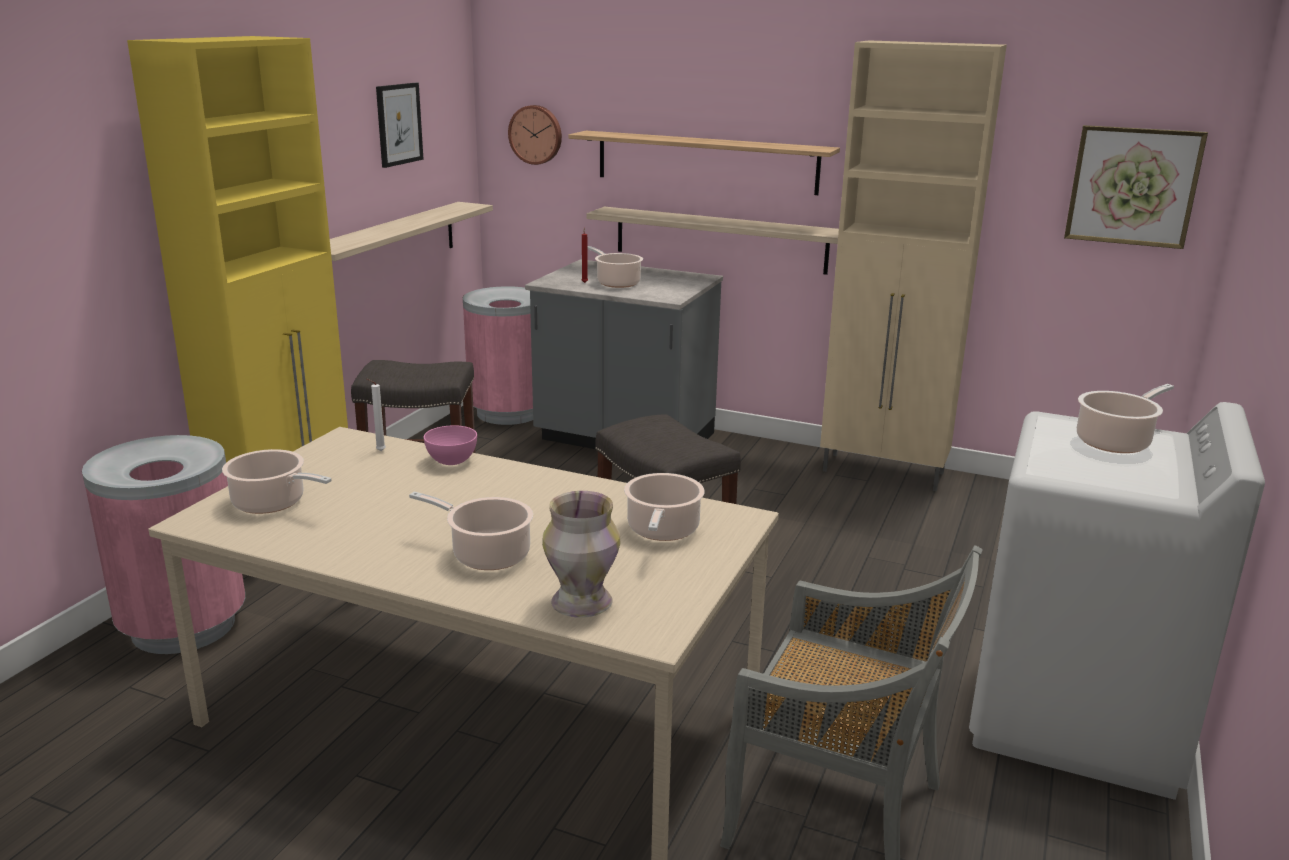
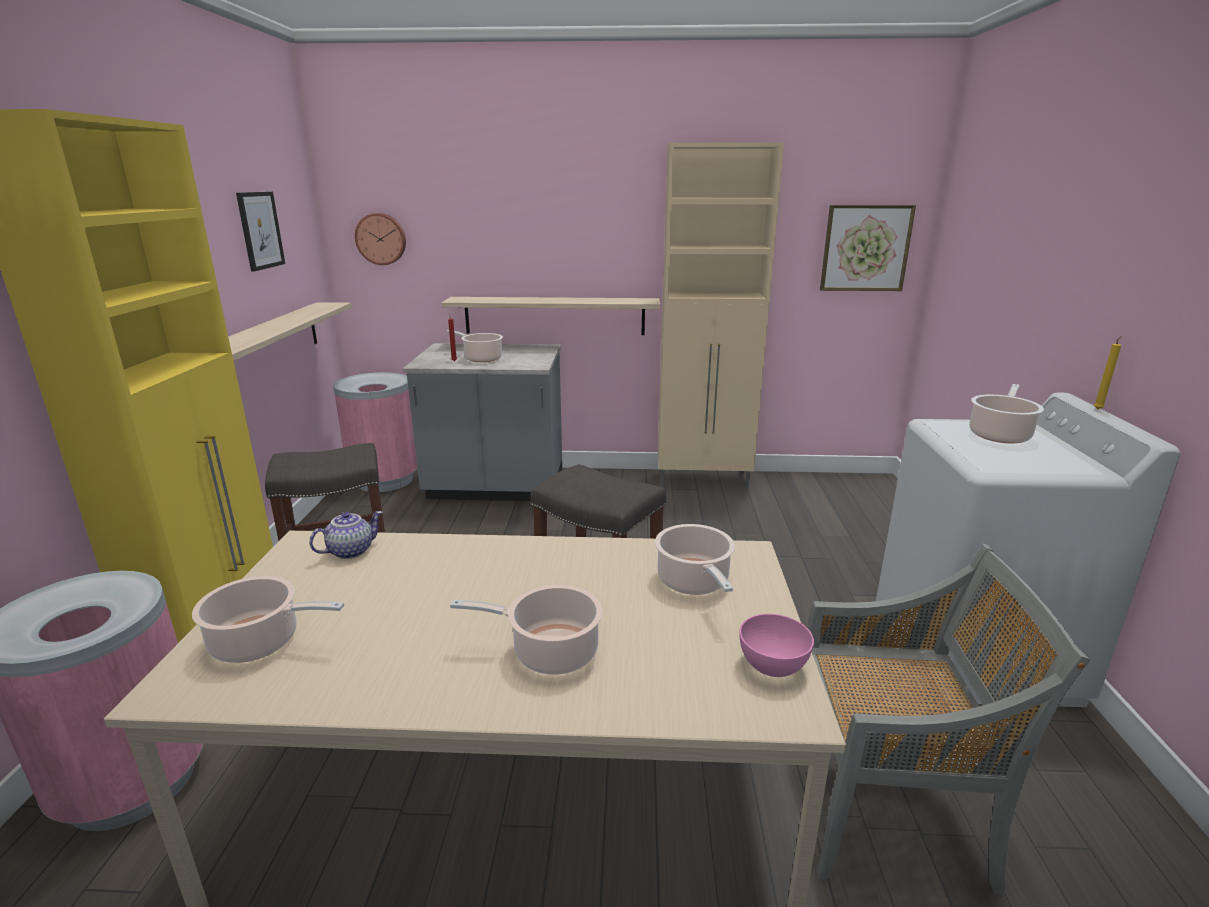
camera: 20 degrees left, 0 degrees up
white candle [367,379,386,451] -> teapot [309,511,383,559]
pink bowl [424,425,477,465] -> pink bowl moved to [739,614,814,677]
vase [542,491,620,618] -> none
shelf [569,131,840,195] -> none
none -> yellow candle [1094,336,1122,409]

